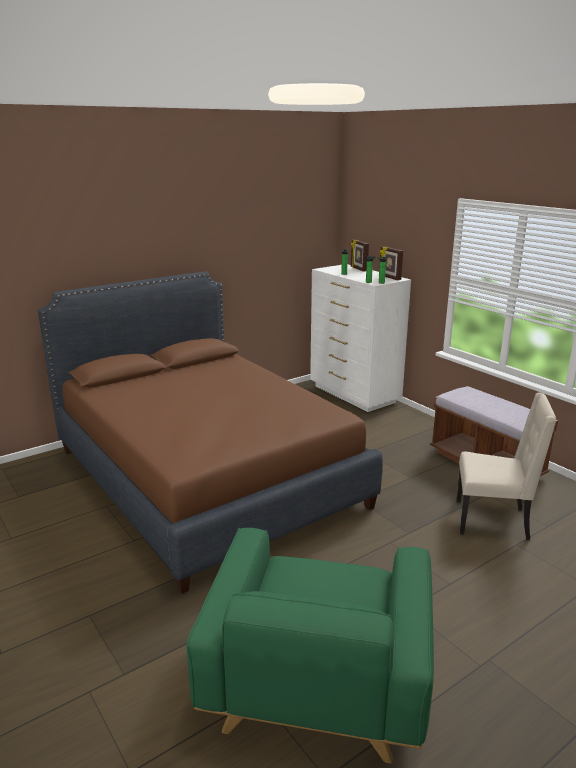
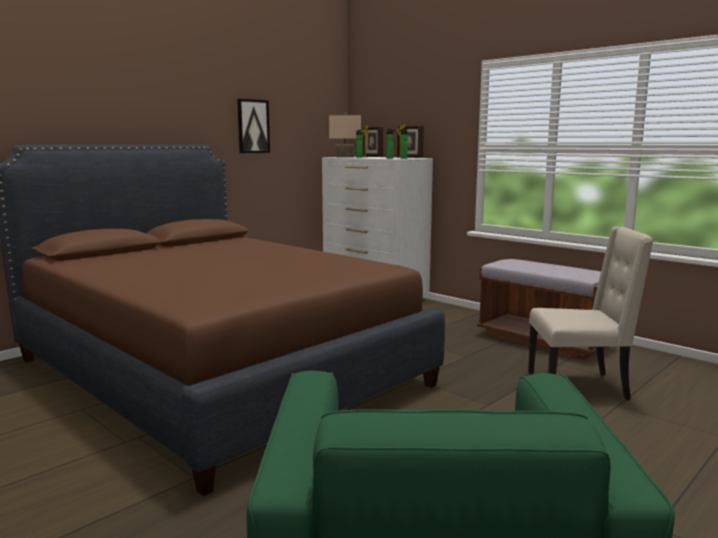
camera: 10 degrees left, 10 degrees down
none -> picture [237,99,270,153]
none -> beige table lamp [329,113,361,157]

